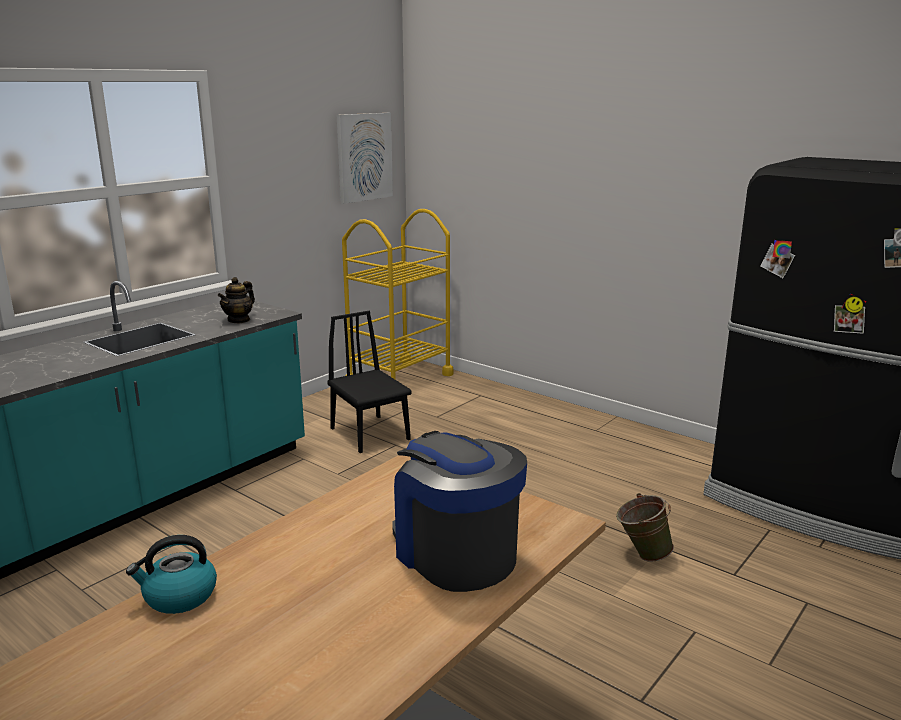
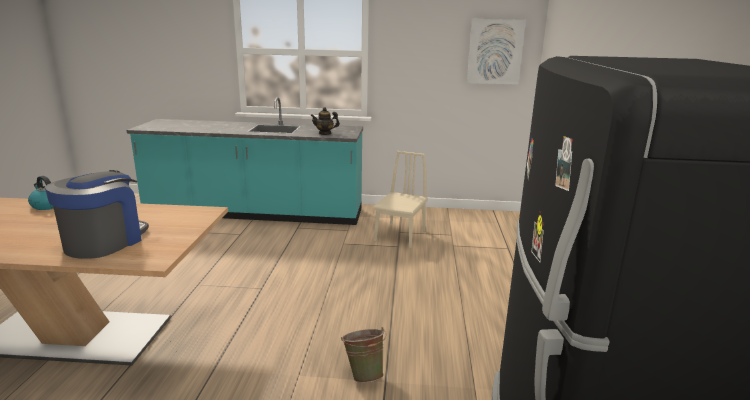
camera: 55 degrees right, 0 degrees up
black chair [327,311,411,453] -> beige chair [373,151,428,248]
yellow cart [342,209,453,380] -> none

